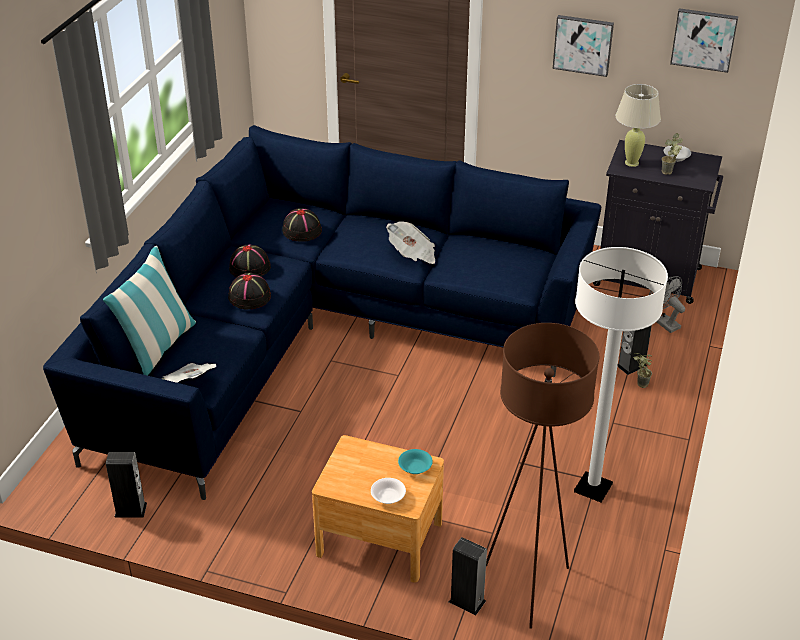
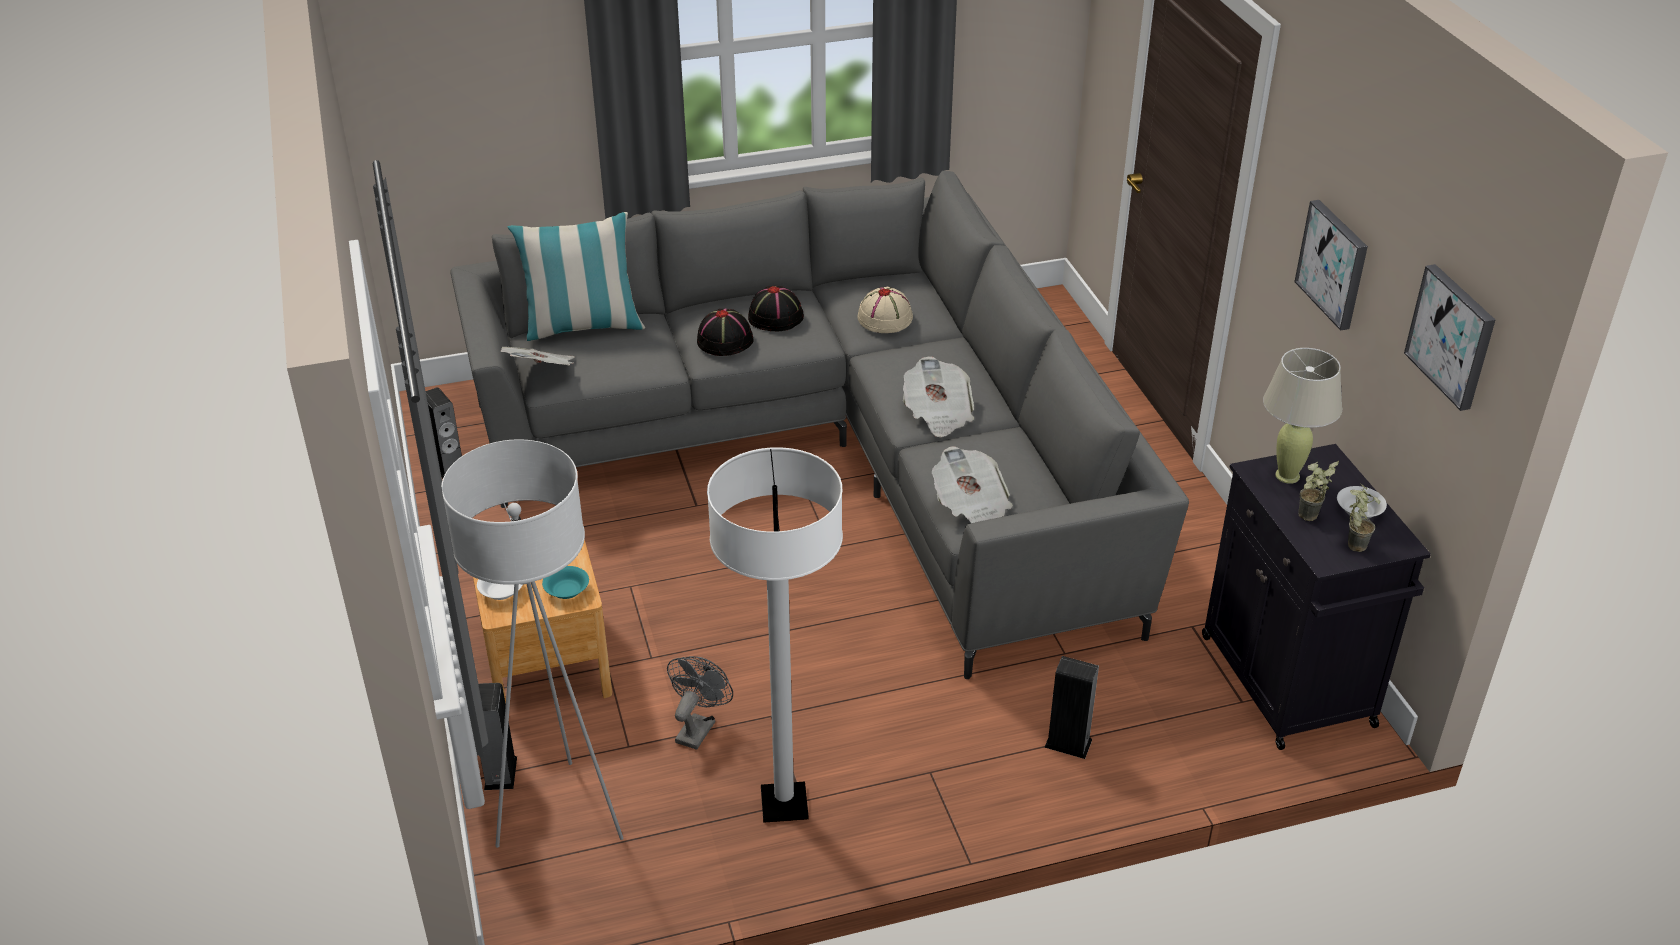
camera: 55 degrees right, 0 degrees up
blue sofa [43,125,601,500] -> grey sofa [450,171,1189,679]
black hat [282,208,322,242] -> beige hat [857,286,913,333]
brown floor lamp [486,323,599,629] -> white floor lamp [441,439,624,848]
potted plant [633,353,653,388] -> potted plant moved to [1348,483,1380,552]
grey fan [649,276,685,333] -> grey fan moved to [667,656,733,750]
none -> newspaper [932,446,1013,523]

